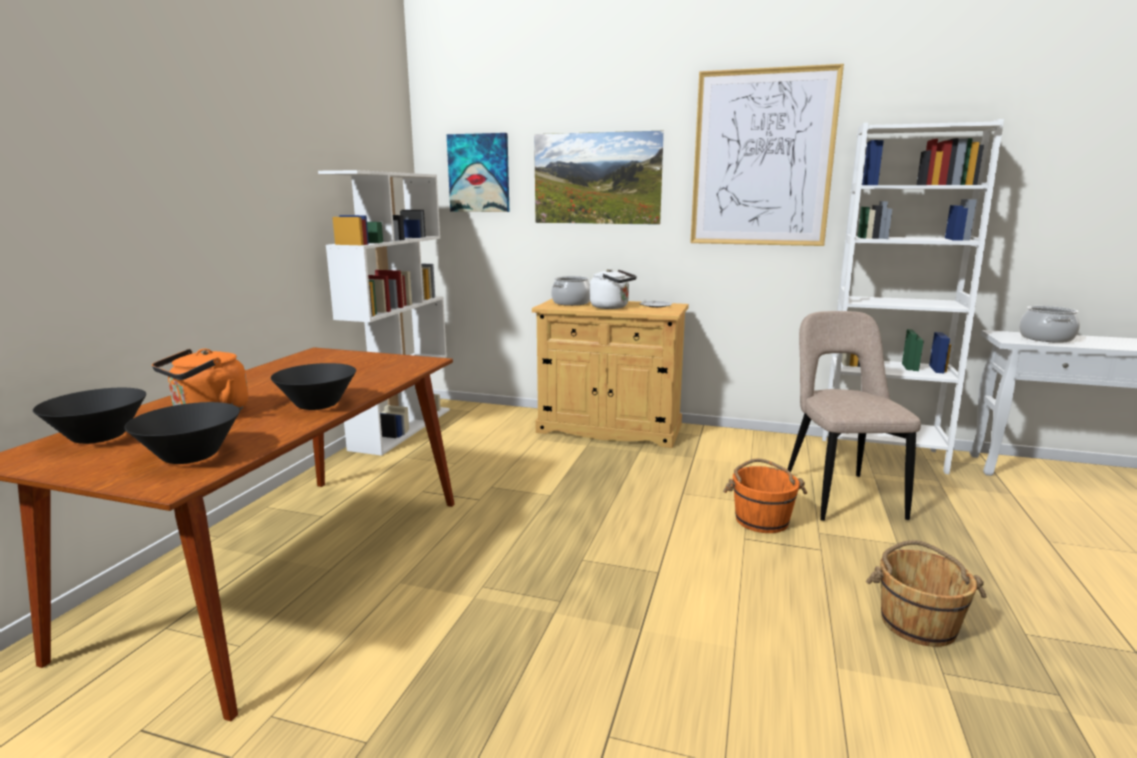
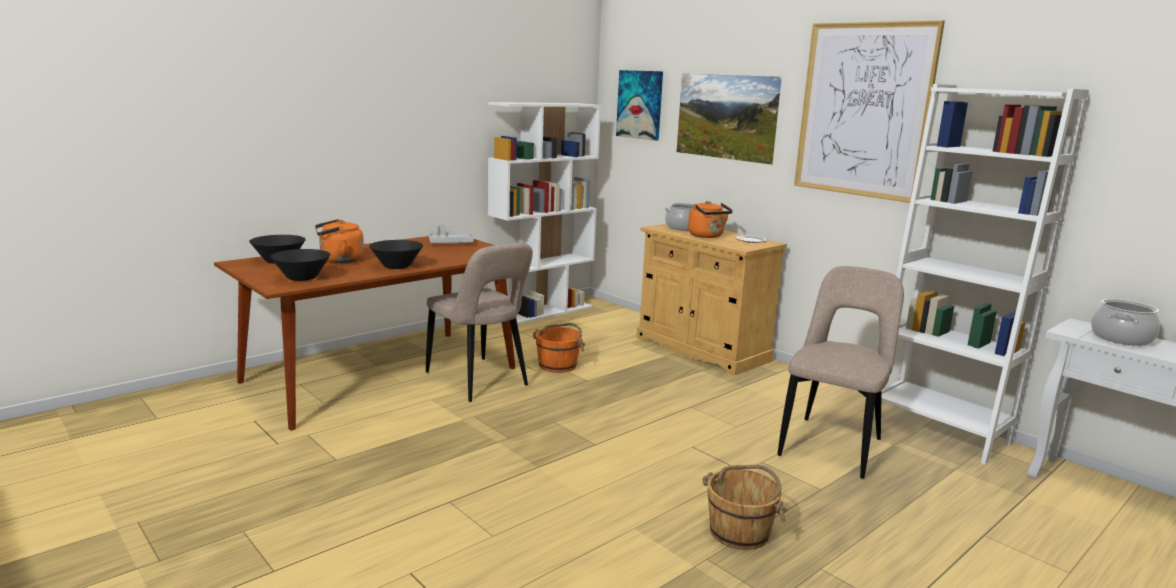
camera: 30 degrees right, 0 degrees up
white kettle [590,269,637,309] -> orange kettle [688,201,733,238]
orange bucket [723,458,807,533] -> orange bucket moved to [533,323,585,373]
none -> beige chair [426,242,533,402]
none -> grey tray [428,223,474,244]

